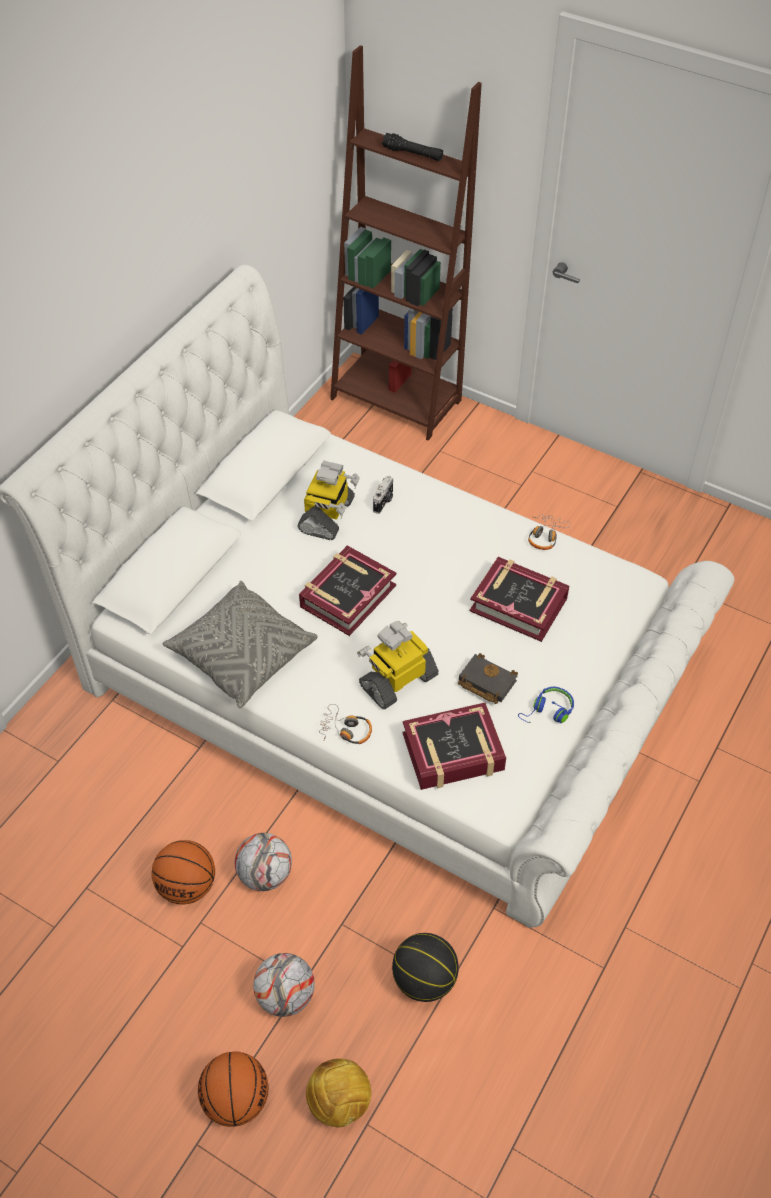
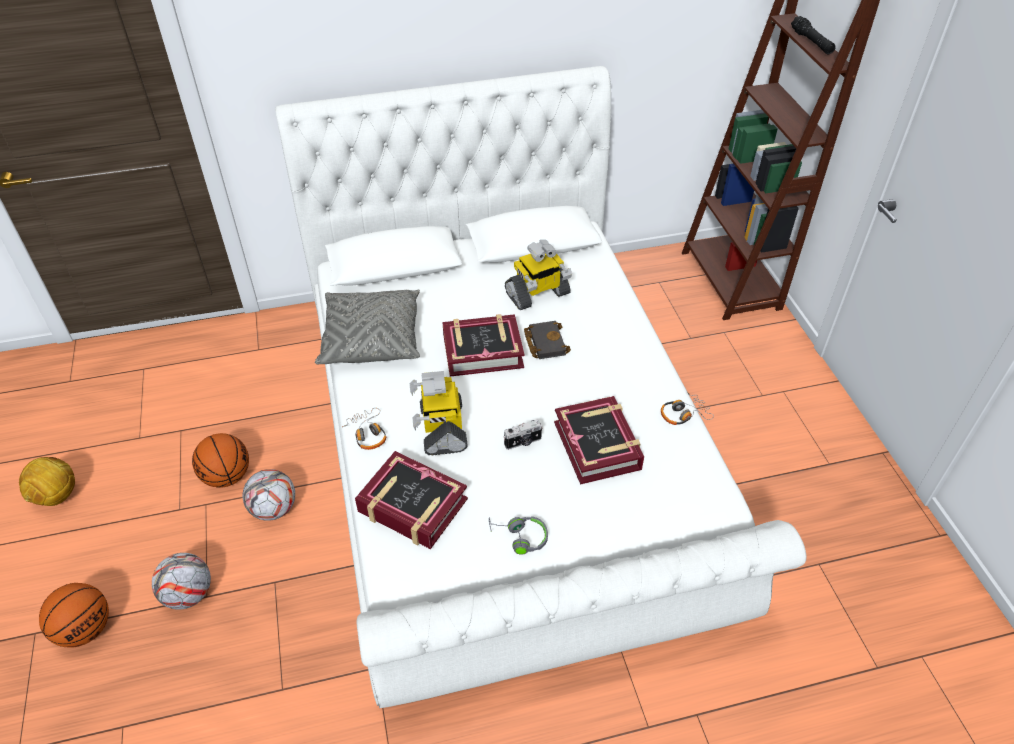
camera: 45 degrees right, 5 degrees down
football [306,1058,371,1127] -> football moved to [19,457,75,506]
toy robot [357,621,439,709] -> toy robot turned 105 degrees counterclockwise [410,371,468,456]
camera [373,476,393,514] -> camera moved to [504,419,543,450]
basketball [392,933,459,1002] -> none
black book [458,653,518,704] -> black book moved to [524,321,571,359]
blue headphones [518,687,574,723] -> grey headphones [489,516,548,555]

